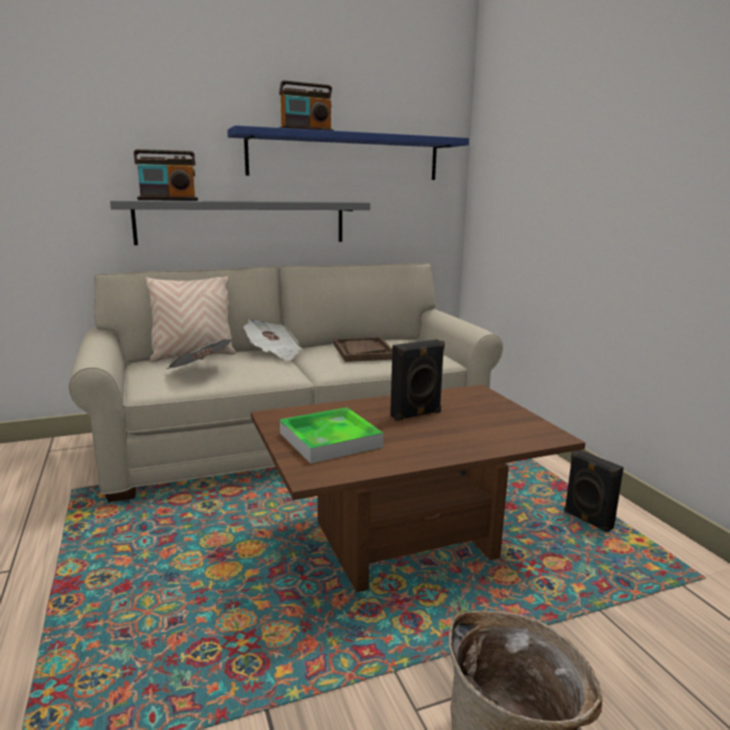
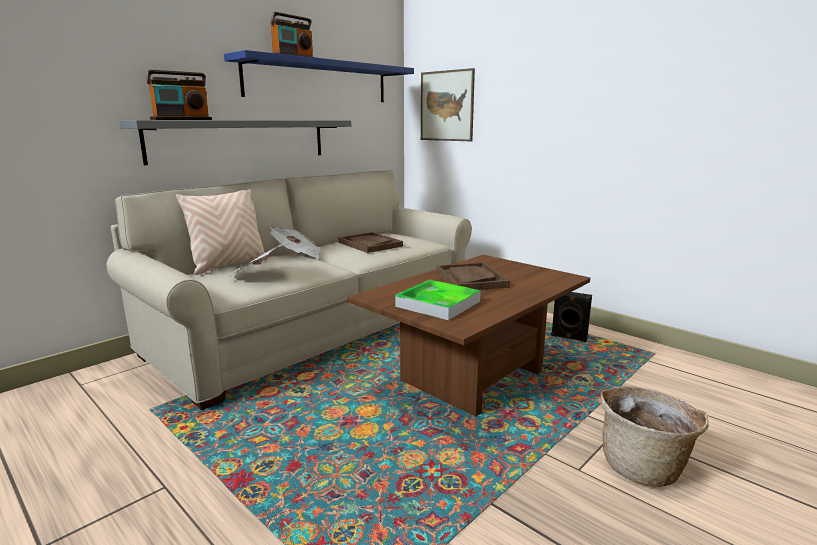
camera: 25 degrees left, 0 degrees up
black speaker [390,339,445,421] -> brown tray [436,262,510,290]
none -> picture [421,68,475,141]

